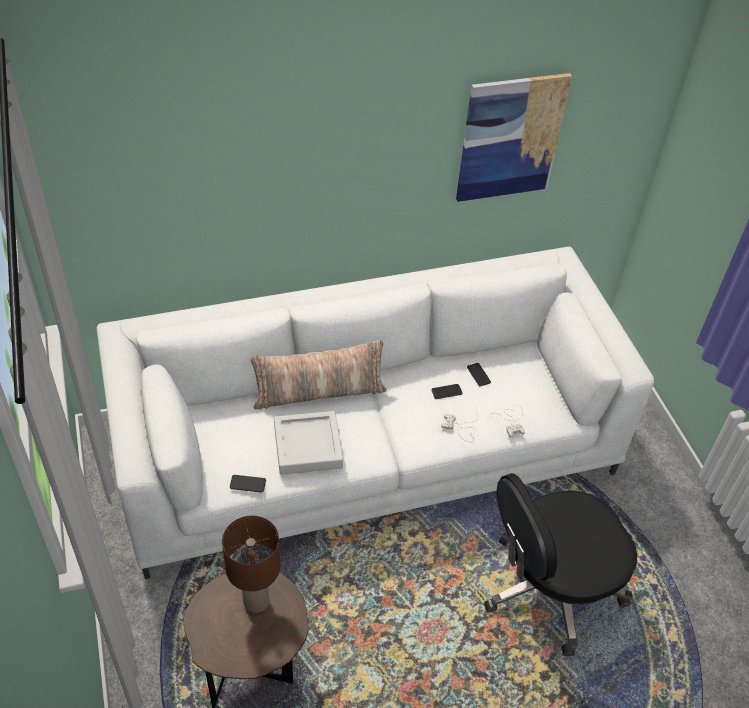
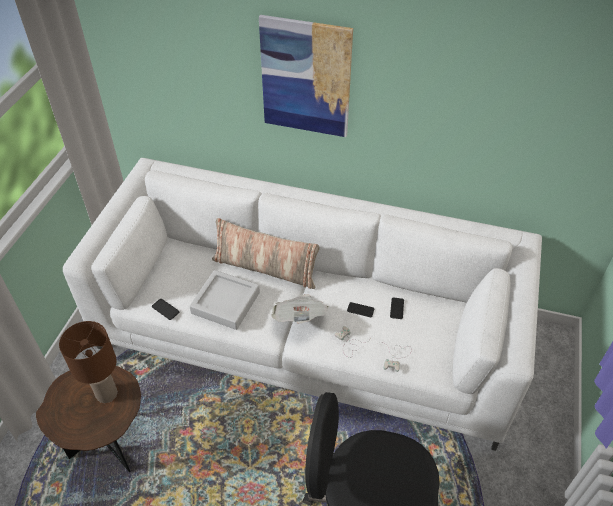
camera: 35 degrees right, 0 degrees up
picture [456,73,572,202] -> picture moved to [259,15,353,137]
none -> newspaper [271,294,328,324]

